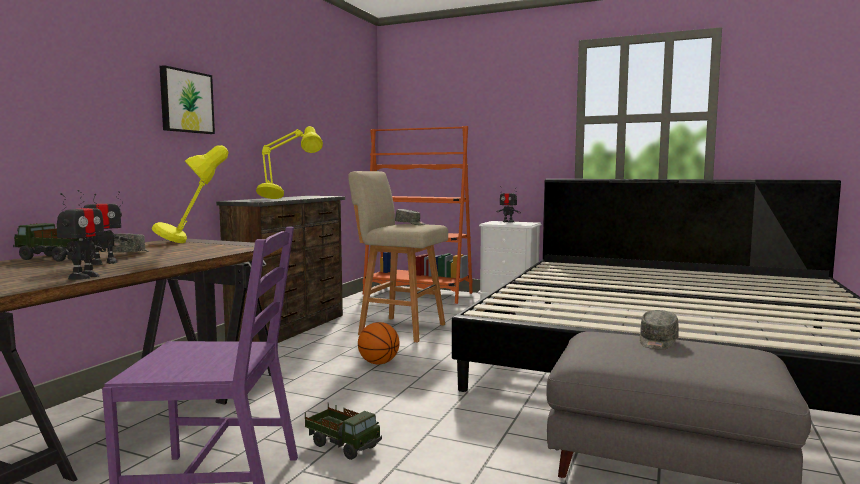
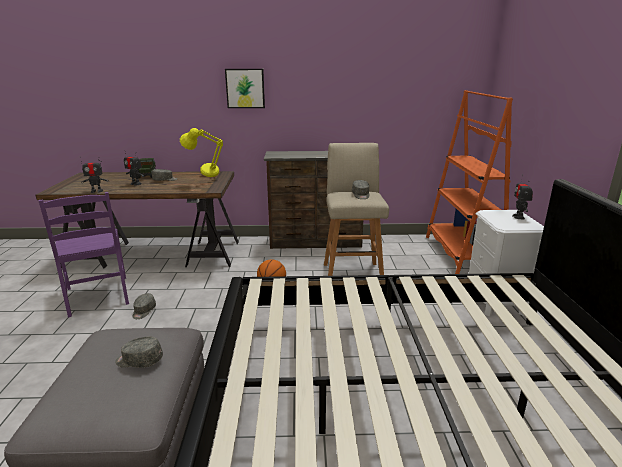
camera: 65 degrees right, 15 degrees up
yellow table lamp [256,126,323,199] -> none
toy truck [305,402,382,460] -> grey cap [133,293,156,319]

